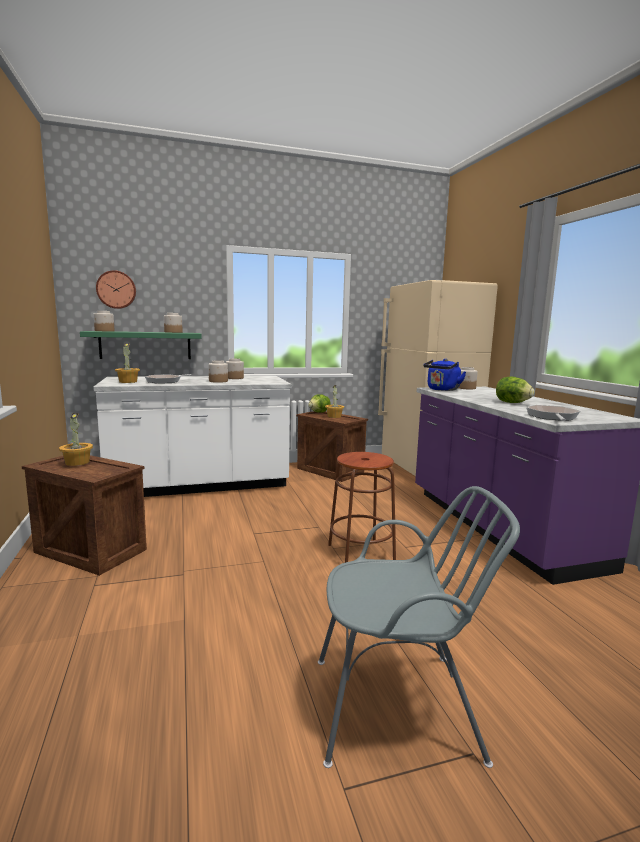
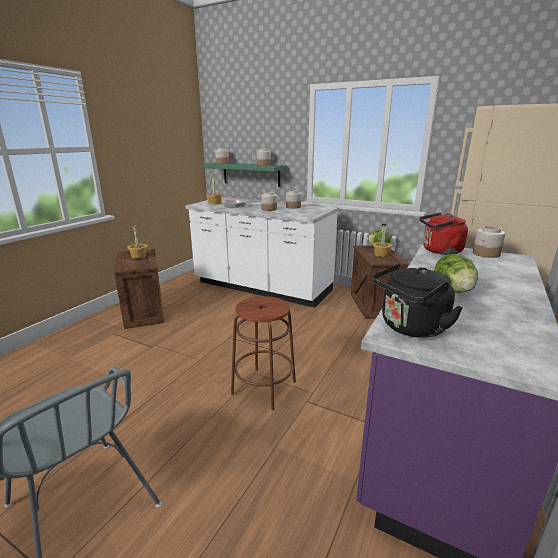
camera: 45 degrees right, 10 degrees up
wall clock [96,270,136,309] -> none
blue kettle [423,359,466,391] -> red kettle [419,213,468,255]
frying pan [526,405,580,421] -> black kettle [373,264,463,338]

